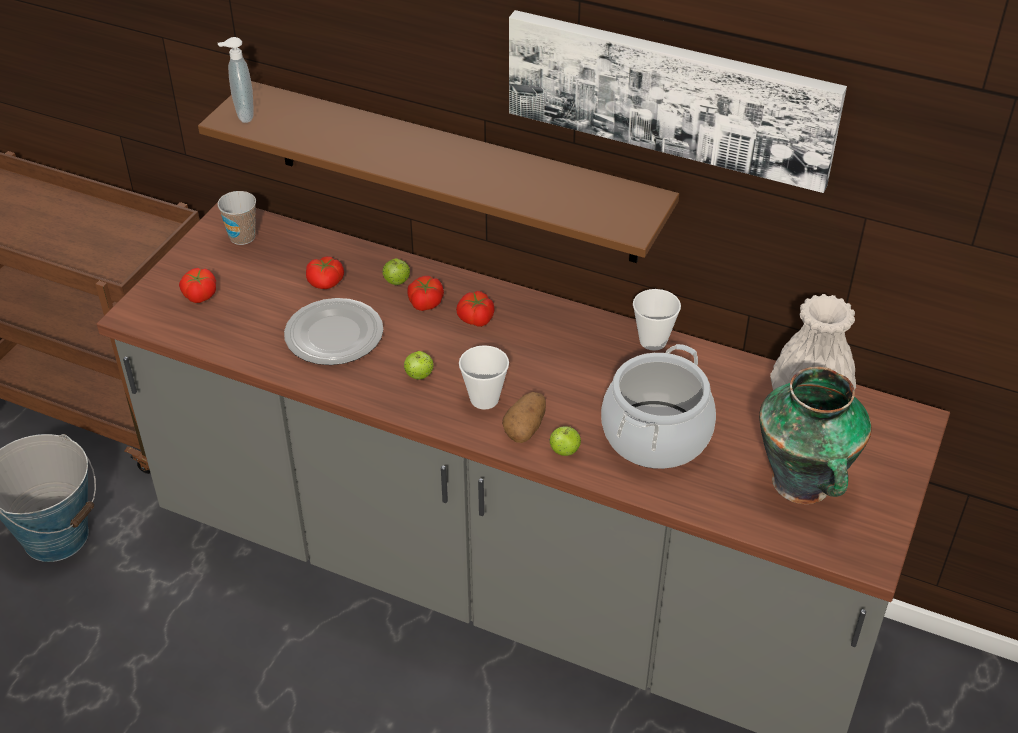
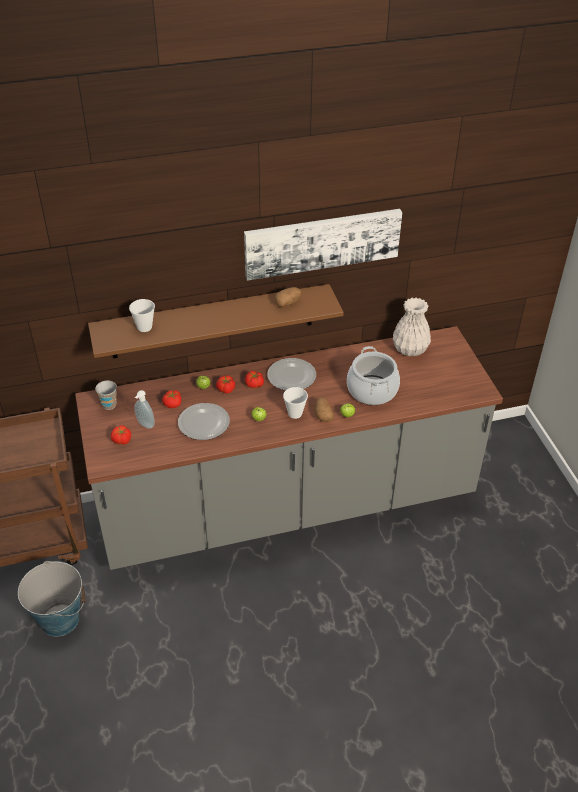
camera: 40 degrees left, 0 degrees up
soap dispenser [218,37,254,123] -> soap dispenser moved to [134,390,155,429]
cup [633,289,681,351] -> cup moved to [129,299,155,332]
vase [759,367,872,504] -> none
none -> plate [267,358,316,391]
none -> potato [275,287,301,307]

